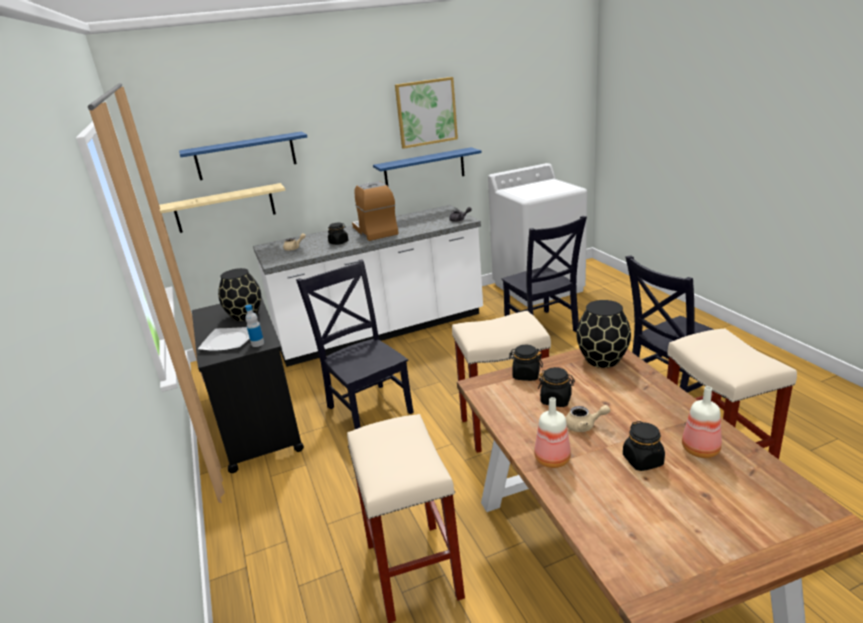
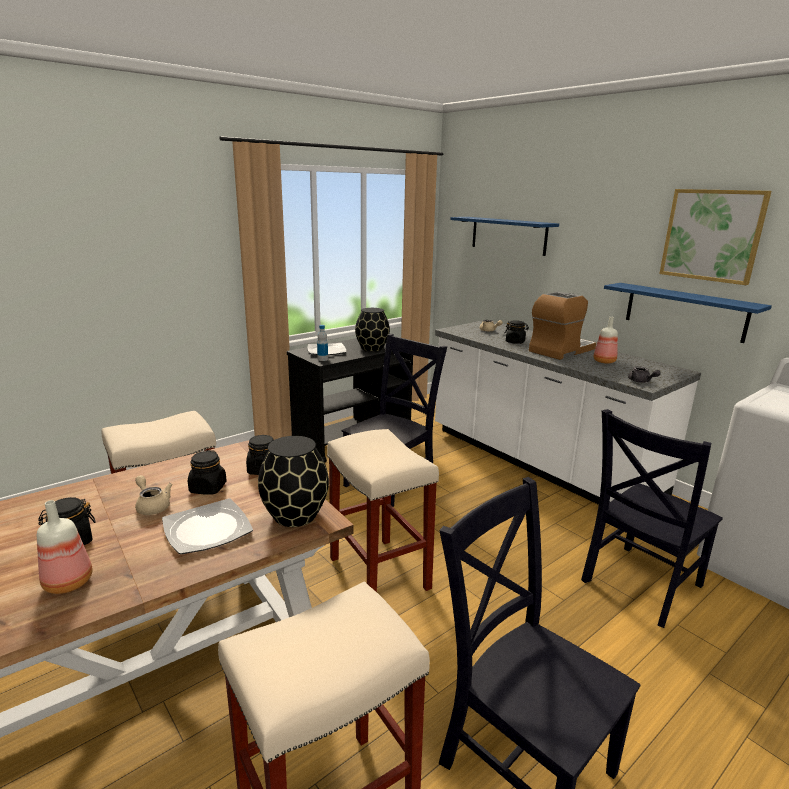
camera: 70 degrees right, 5 degrees down
beige shelf [159,183,285,233] -> none
bottle [534,397,571,468] -> bottle moved to [593,317,618,364]
beige teapot [566,405,610,432] -> beige teapot turned 150 degrees clockwise [135,475,172,515]
none -> plate [162,498,253,554]

